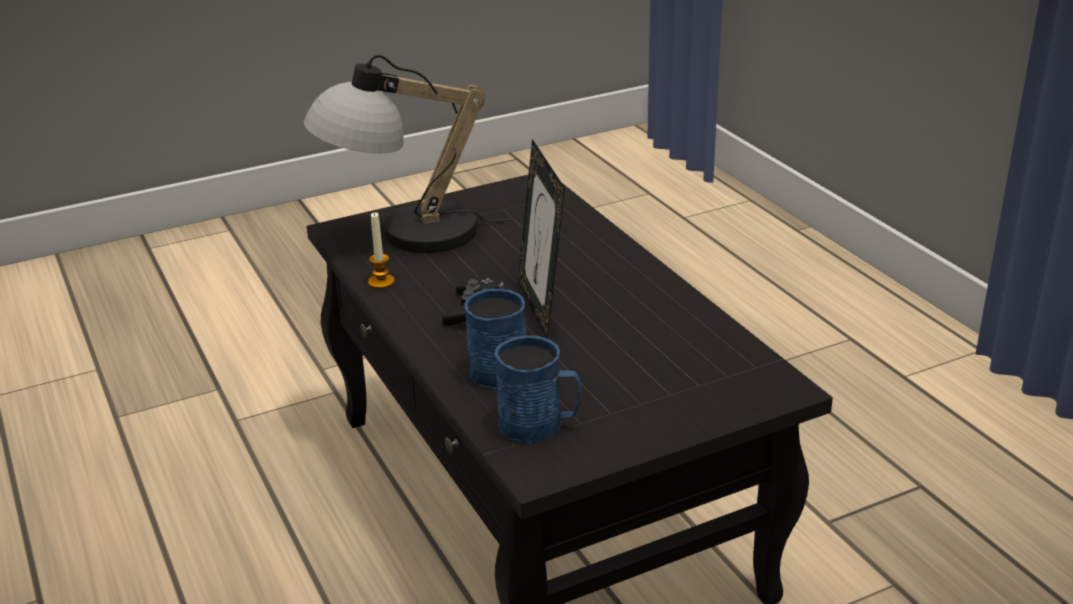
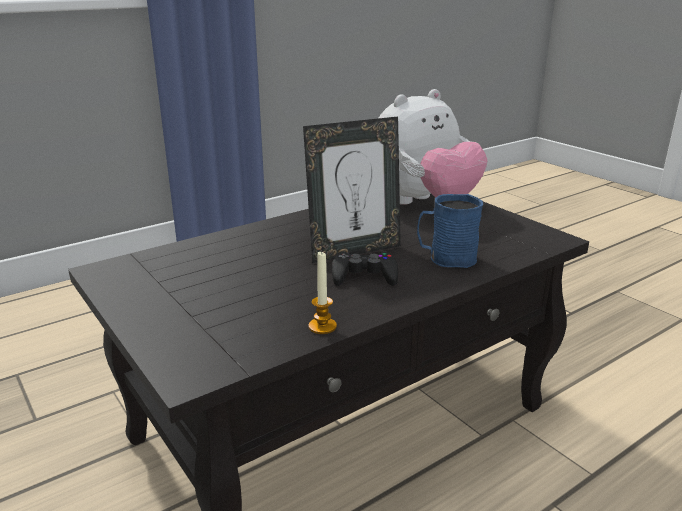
camera: 100 degrees left, 5 degrees down
table lamp [304,55,510,253] -> none
blue mug [495,336,582,443] -> none
none -> plush toy [379,89,488,205]

